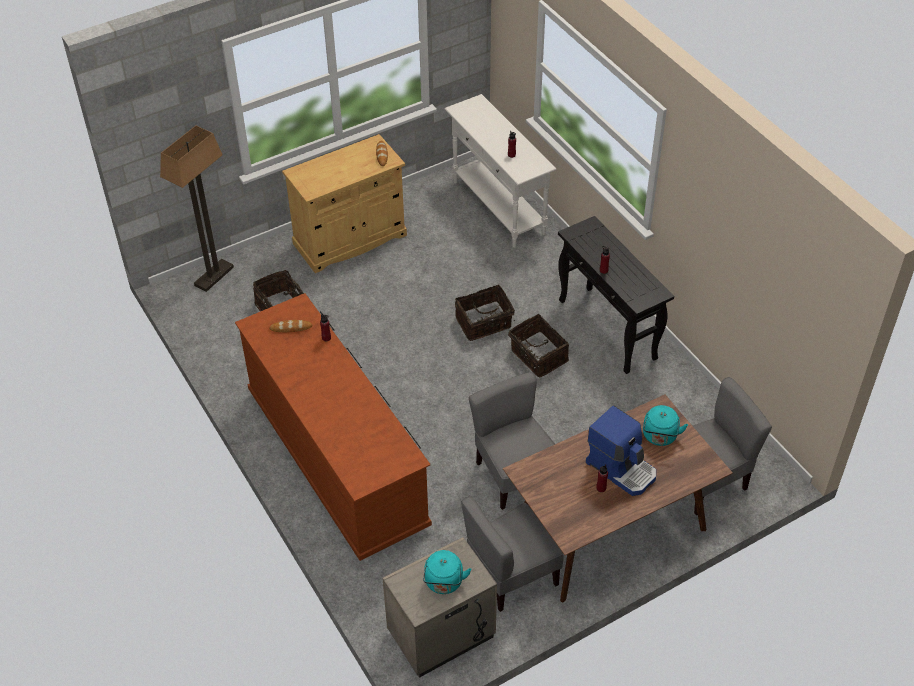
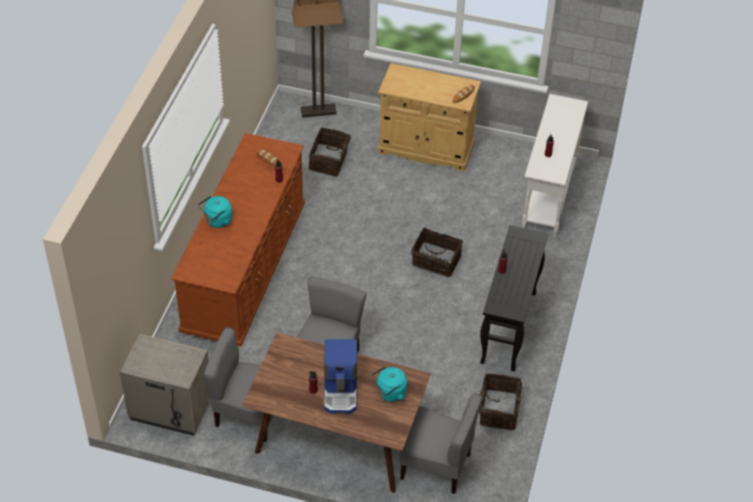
camera: 45 degrees right, 0 degrees up
turquoise kettle [423,550,471,594] -> turquoise kettle moved to [198,196,233,228]
basket [508,314,569,378] -> basket moved to [479,374,522,430]

